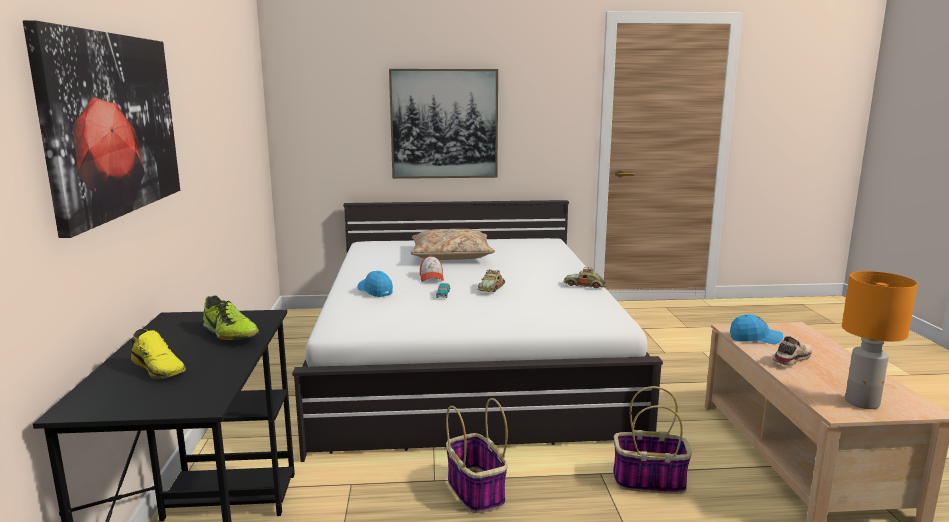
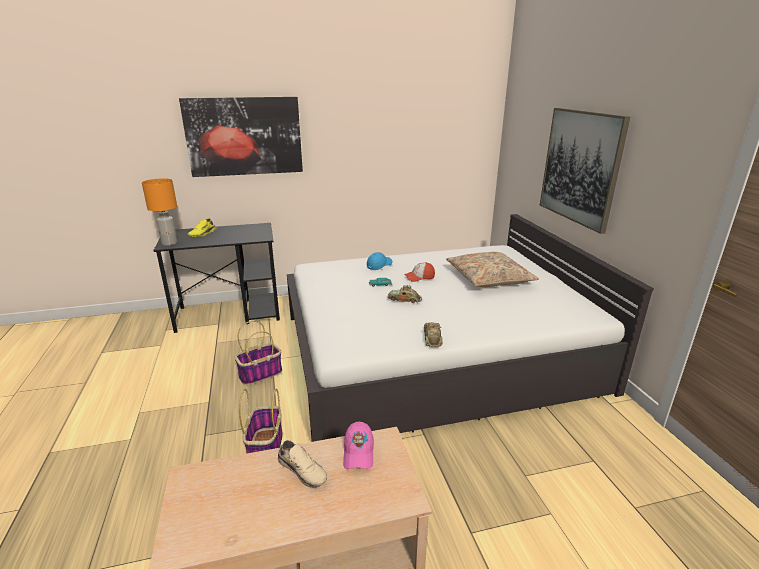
camera: 80 degrees right, 10 degrees up
shoe [203,295,259,340] -> none
blue cap [730,314,783,344] -> pink cap [343,422,374,469]
orange table lamp [842,271,918,409] -> orange table lamp moved to [142,178,178,246]

